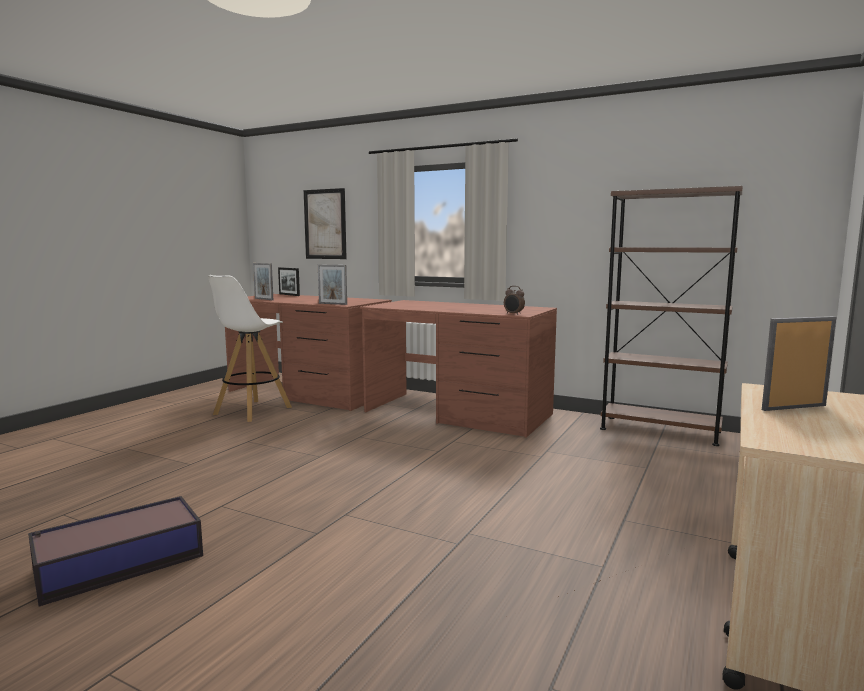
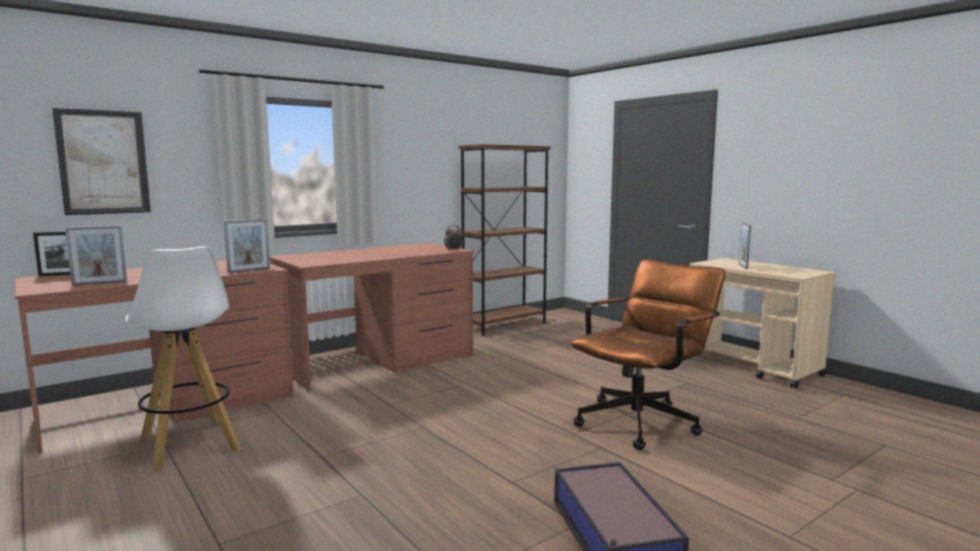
camera: 65 degrees left, 0 degrees up
none -> brown office chair [571,259,726,450]

